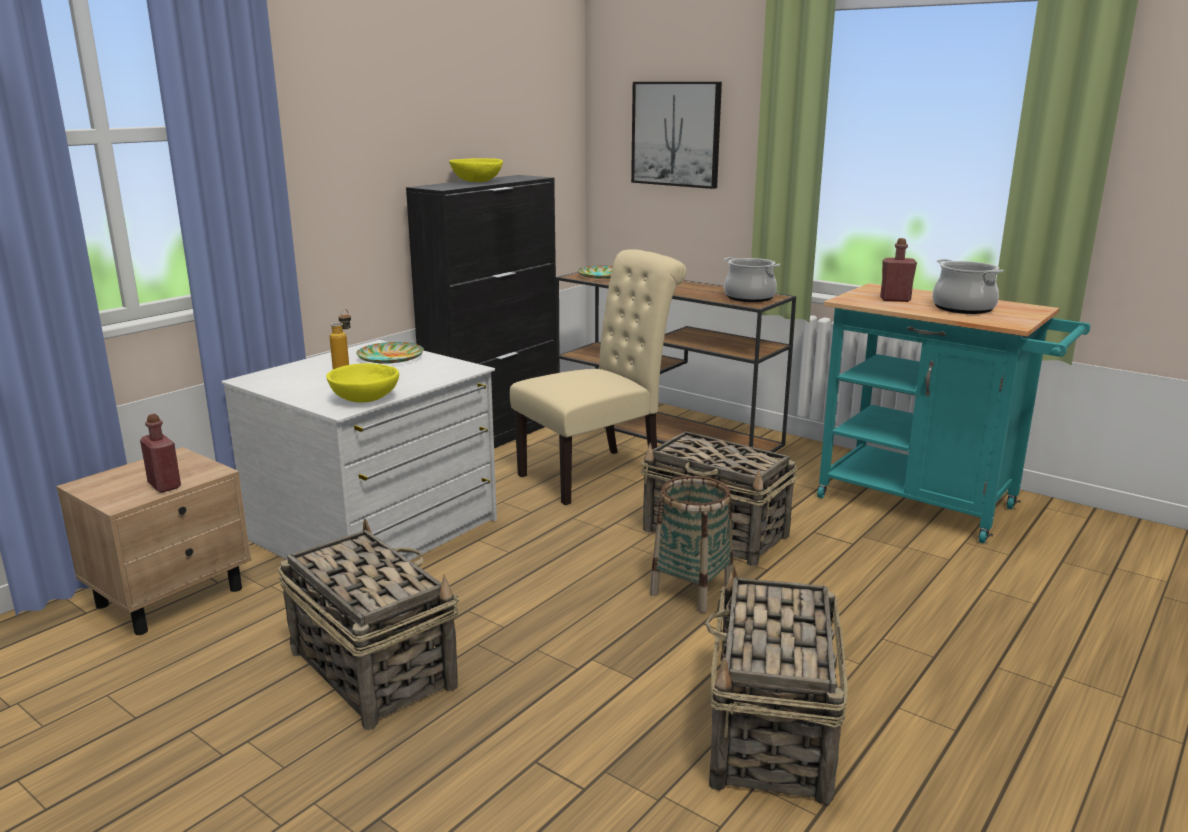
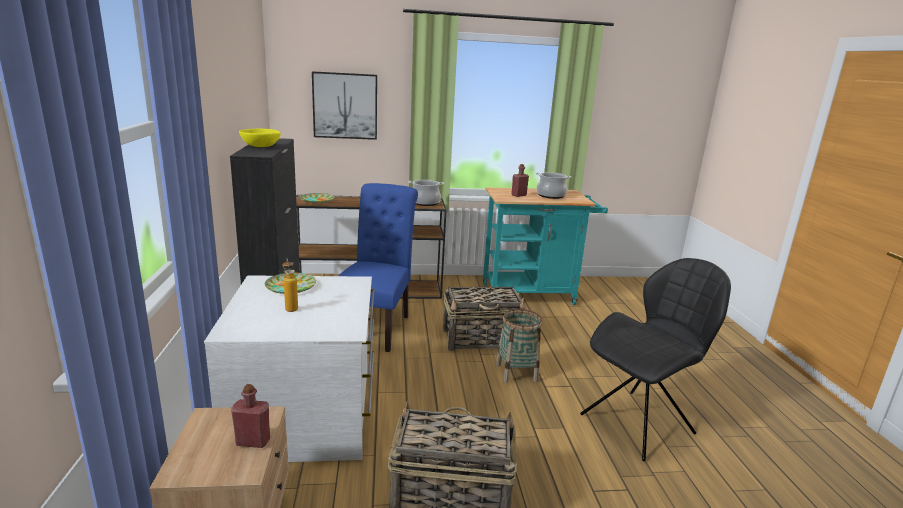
camera: 45 degrees left, 0 degrees up
yellow bowl [326,363,399,403] -> none
beige chair [510,249,687,505] -> blue chair [338,183,418,352]
basket [705,566,848,805] -> black chair [580,258,731,461]

